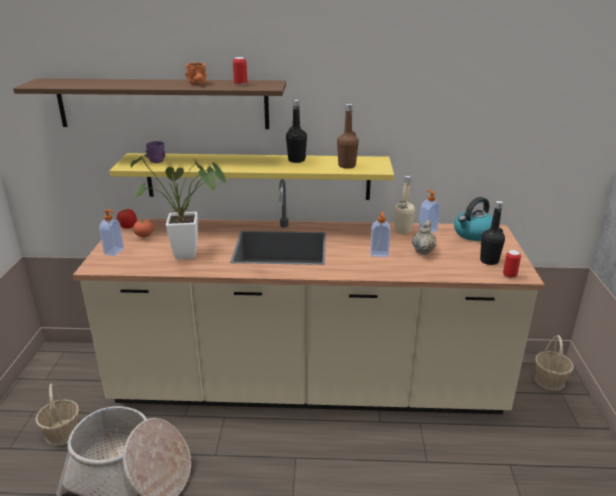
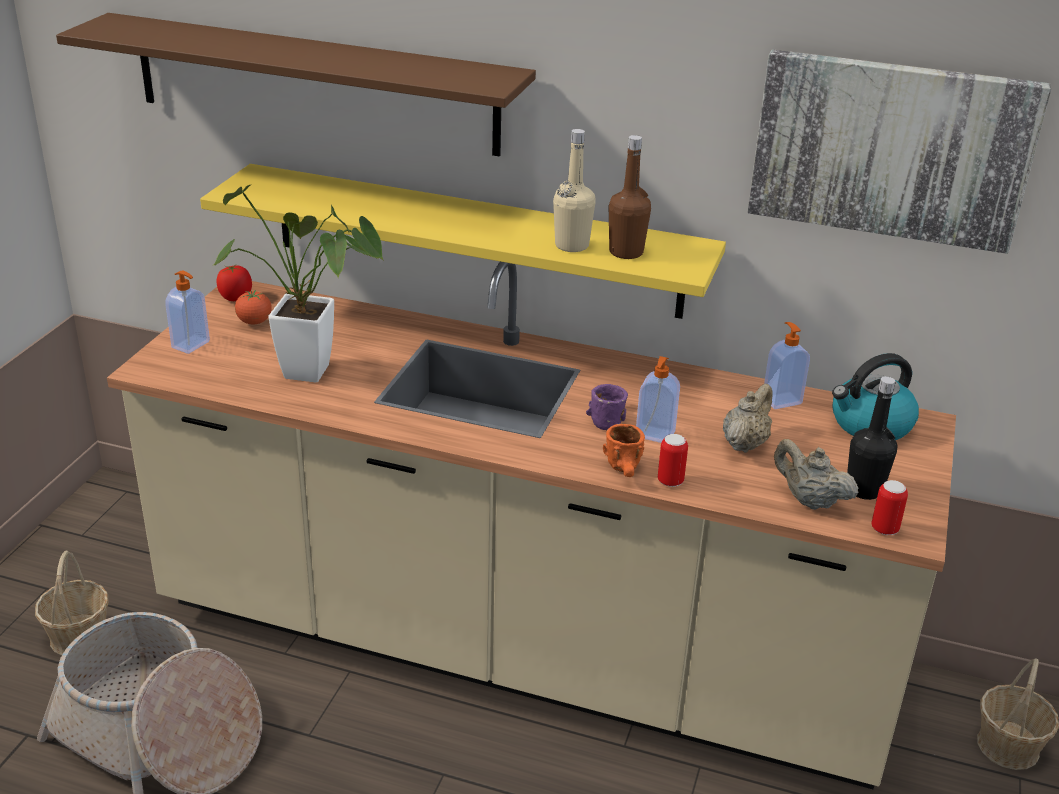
camera: 15 degrees right, 5 degrees up
purple mug [145,141,165,163] -> purple mug moved to [586,384,628,430]
orange mug [186,62,207,85] -> orange mug moved to [603,424,645,477]
can [233,57,247,85] -> can moved to [658,434,688,487]
black bottle [286,100,307,163] -> none
beige bottle [395,176,415,234] -> beige bottle moved to [553,129,596,252]
none -> picture [748,49,1051,254]
none -> beige teapot [774,439,859,510]

